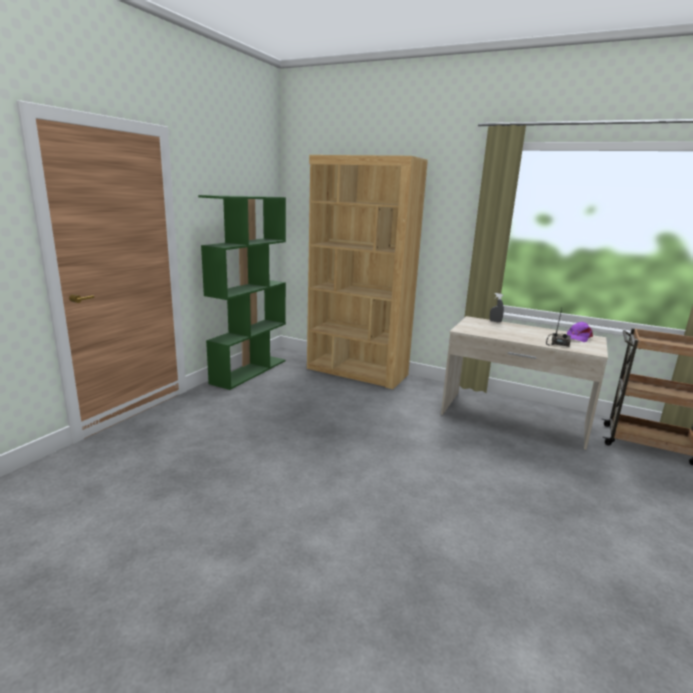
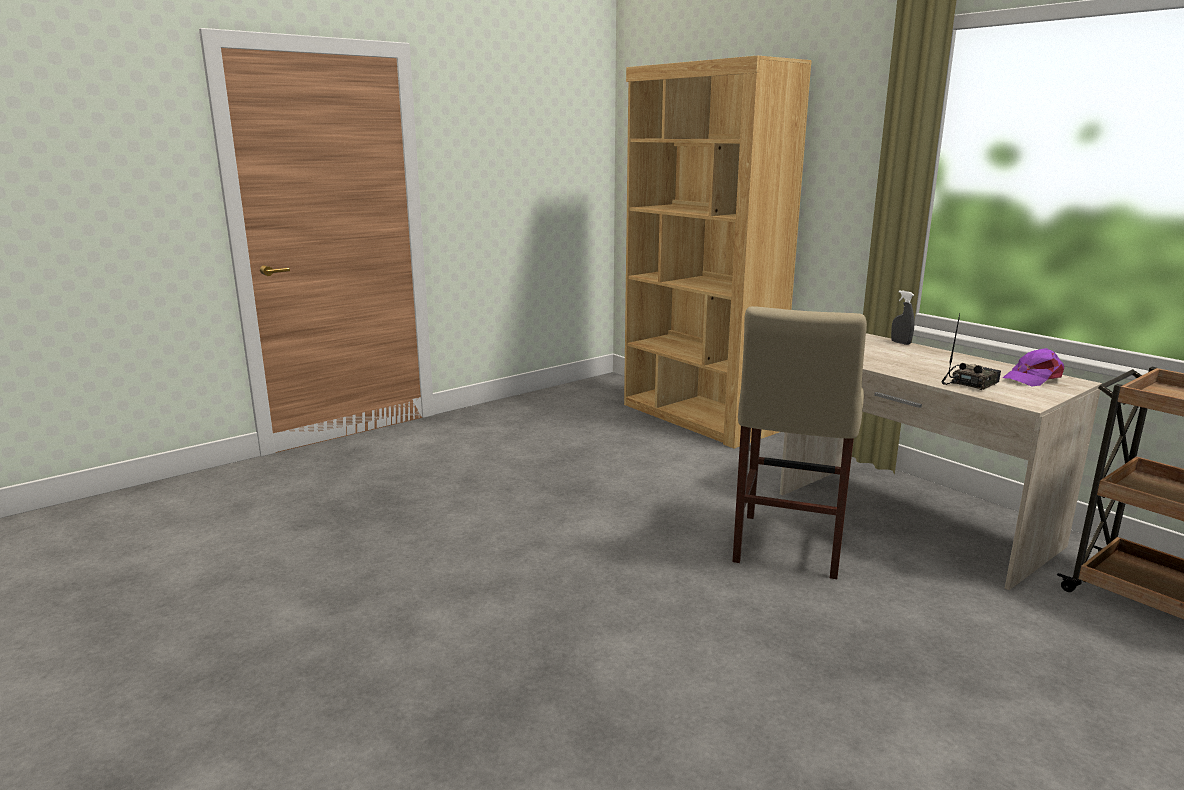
camera: 25 degrees right, 0 degrees up
green bookcase [198,195,286,390] -> none
none -> beige stool [732,306,867,579]

